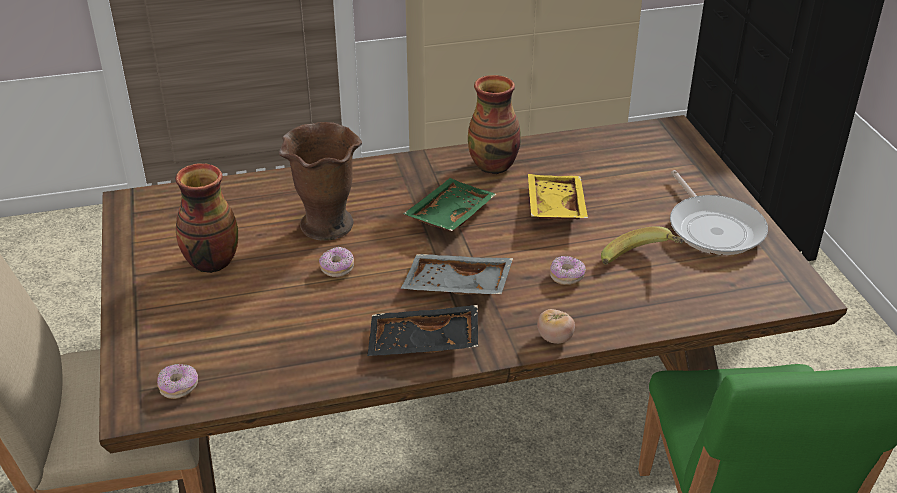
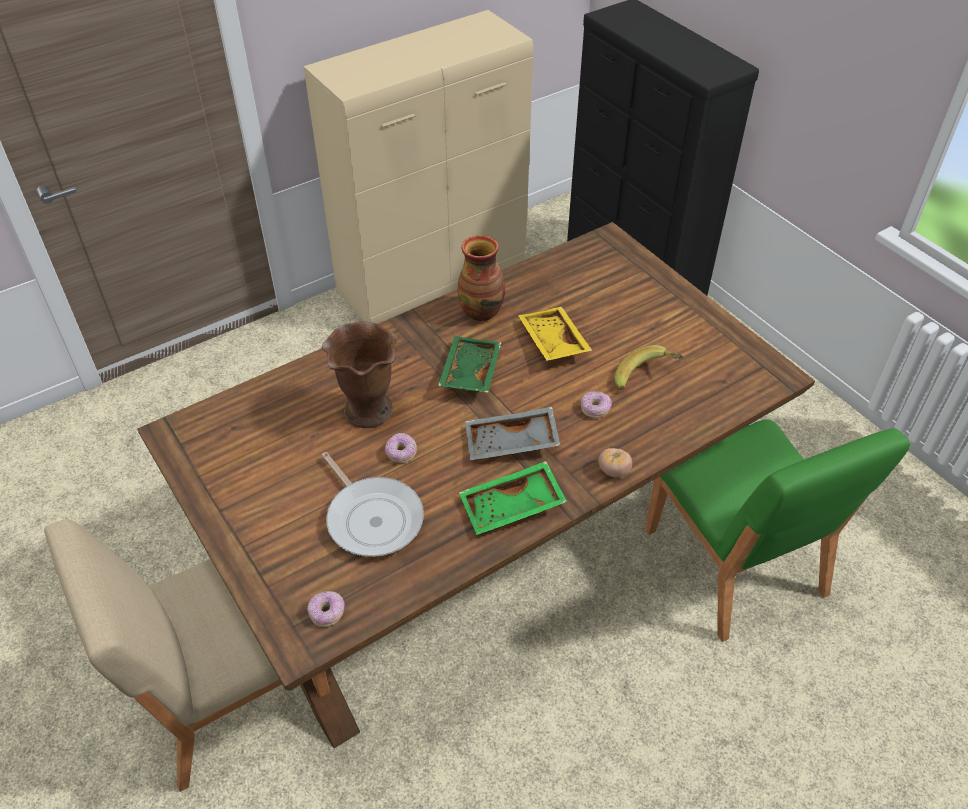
camera: 20 degrees left, 10 degrees up
vase [175,163,238,273] -> none
black tray [367,305,478,356] -> green tray [459,461,567,535]
frying pan [670,170,768,255] -> frying pan moved to [322,452,424,557]

